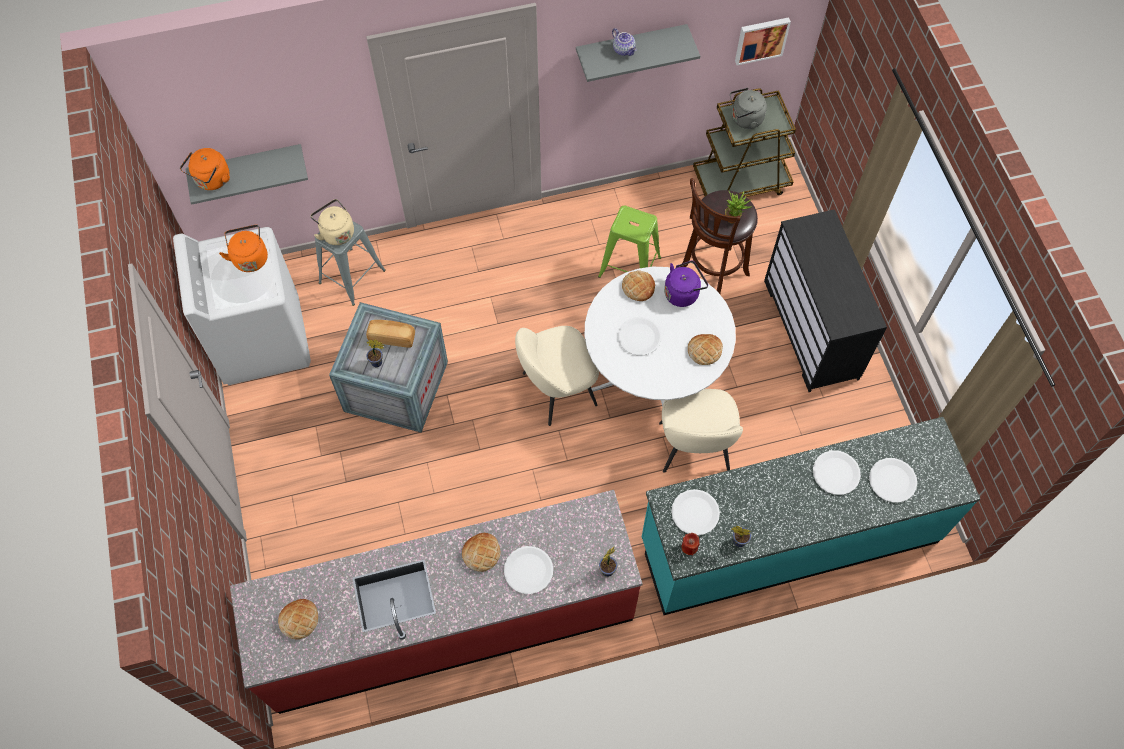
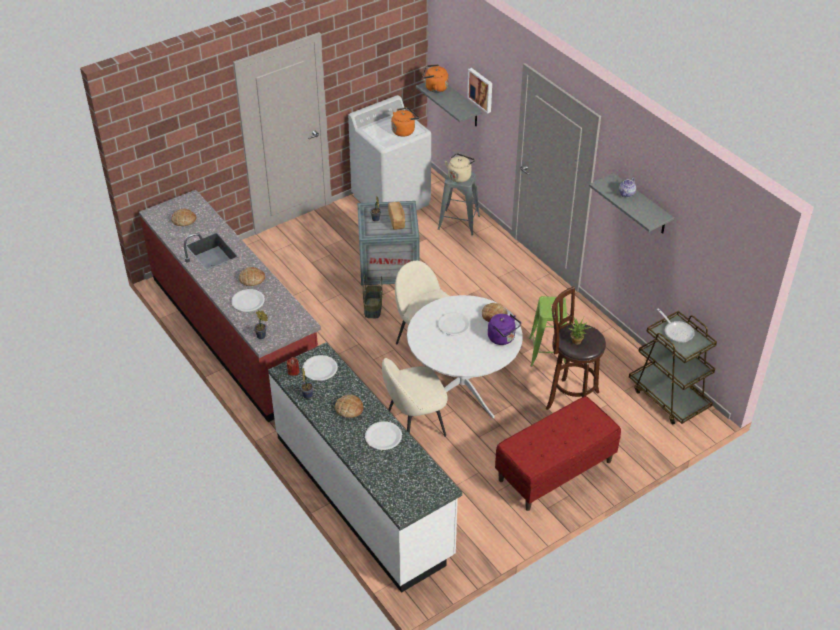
camera: 70 degrees right, 20 degrees down
turquoise counter [642,417,980,615] -> white counter [268,342,462,593]
bread [688,334,723,365] -> bread moved to [335,395,364,418]
grey kettle [730,88,767,129] -> frying pan [657,308,695,343]
picture [735,17,791,65] -> picture moved to [467,68,492,114]
black dresser [764,209,887,392] -> red bench [495,396,621,511]
white plate [869,458,917,502] -> none
none -> basket [363,275,383,318]

